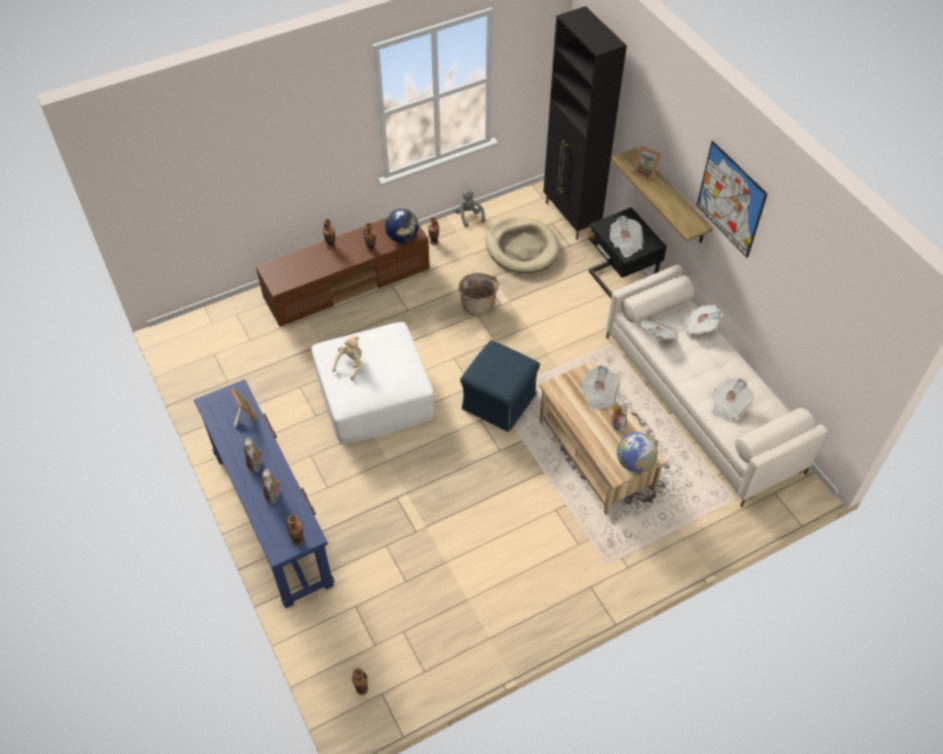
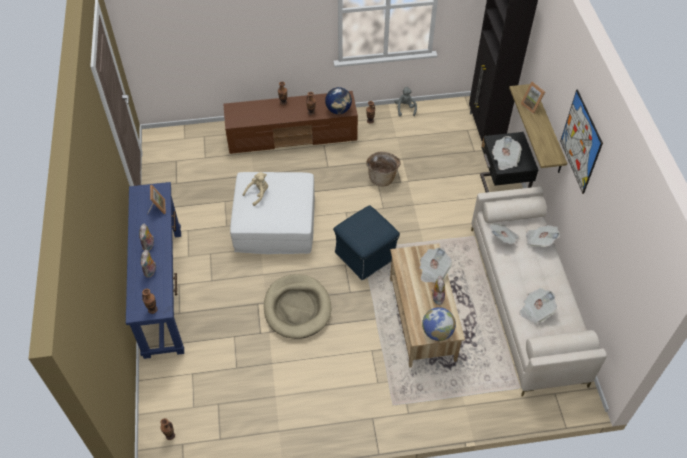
camera: 20 degrees right, 0 degrees up
beige dog bed [486,216,560,273] -> beige dog bed moved to [264,274,331,338]

